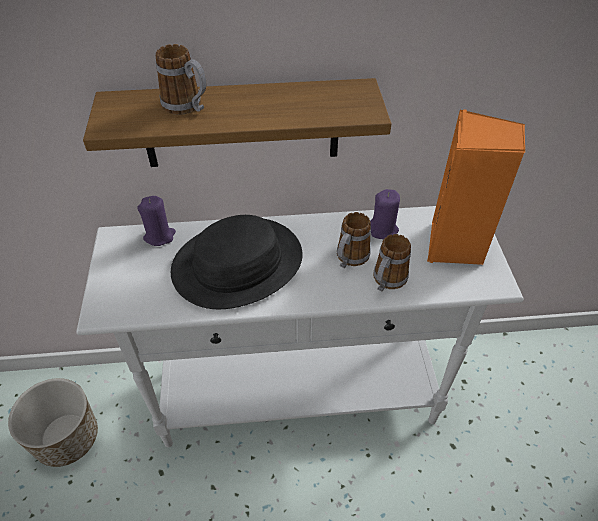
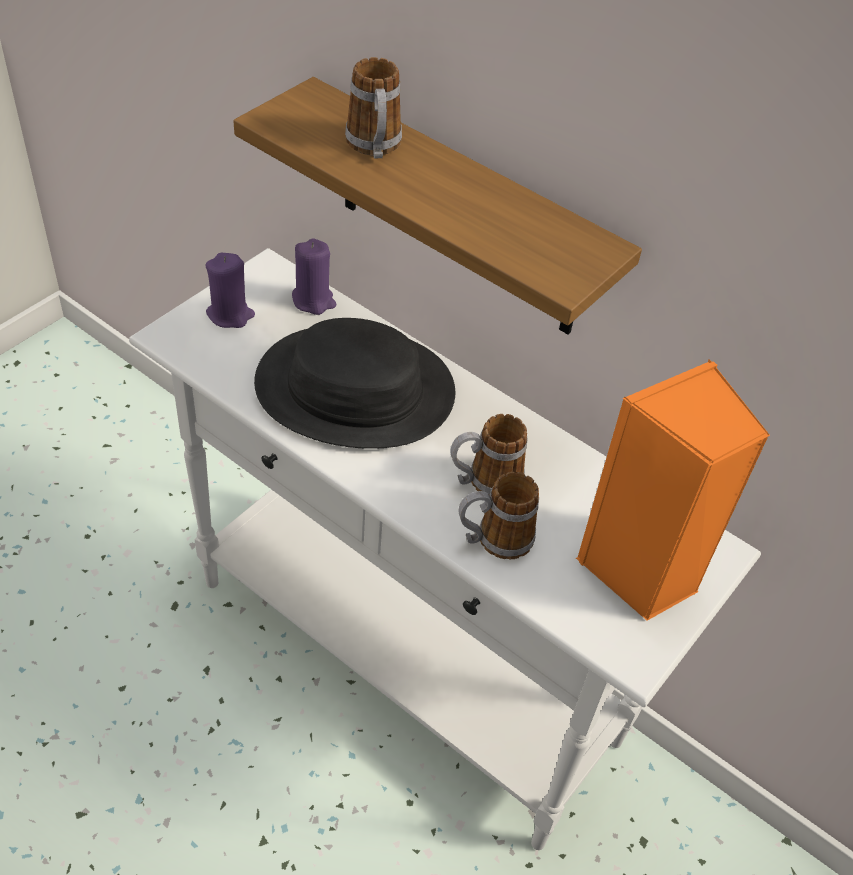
camera: 40 degrees right, 0 degrees up
planter [8,378,98,467] -> none
purple candle [370,189,400,239] -> purple candle moved to [205,253,255,328]

